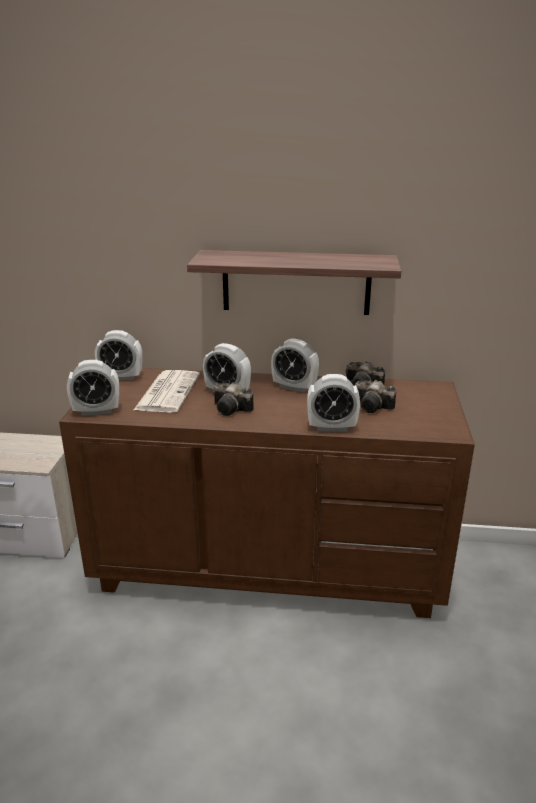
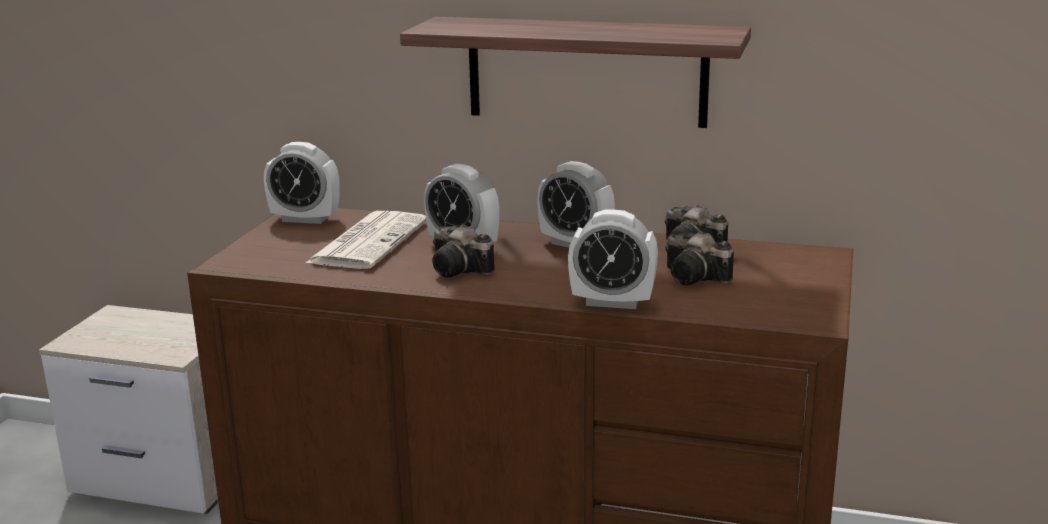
camera: 10 degrees right, 5 degrees down
alarm clock [67,360,119,416] -> none

